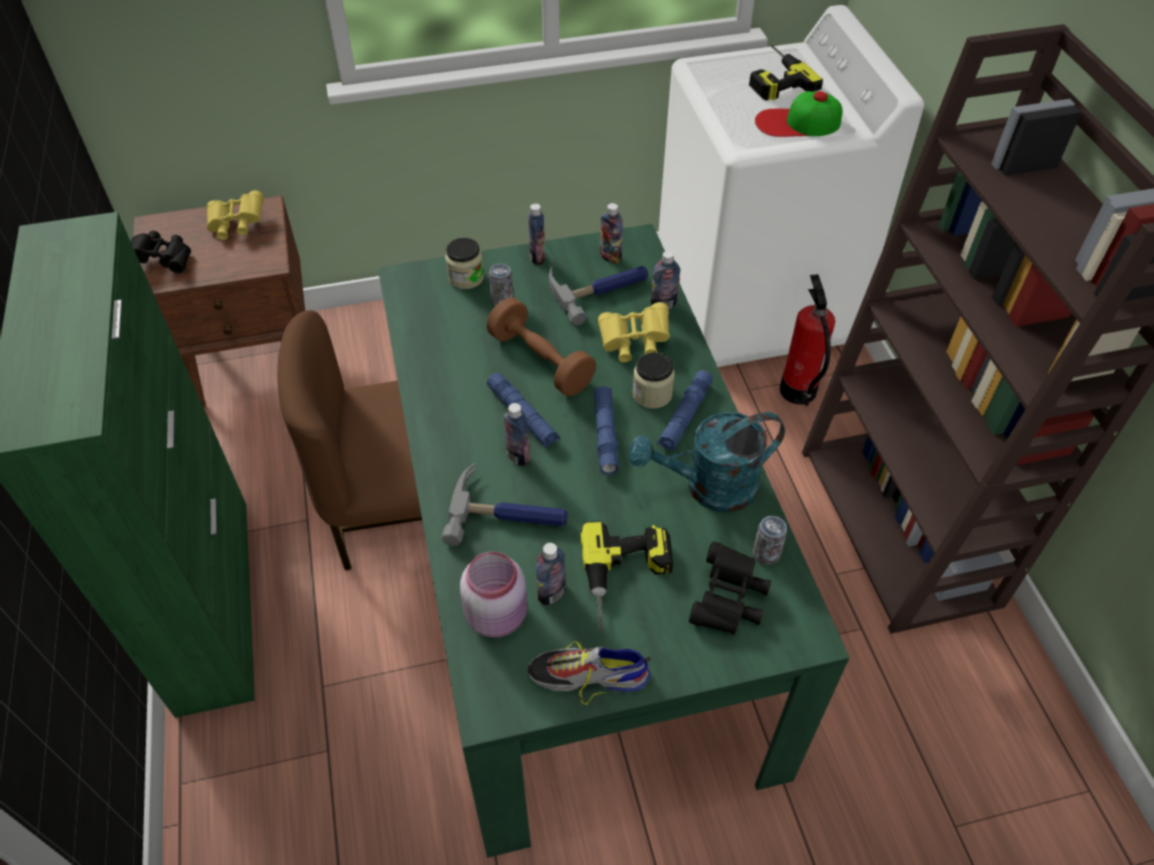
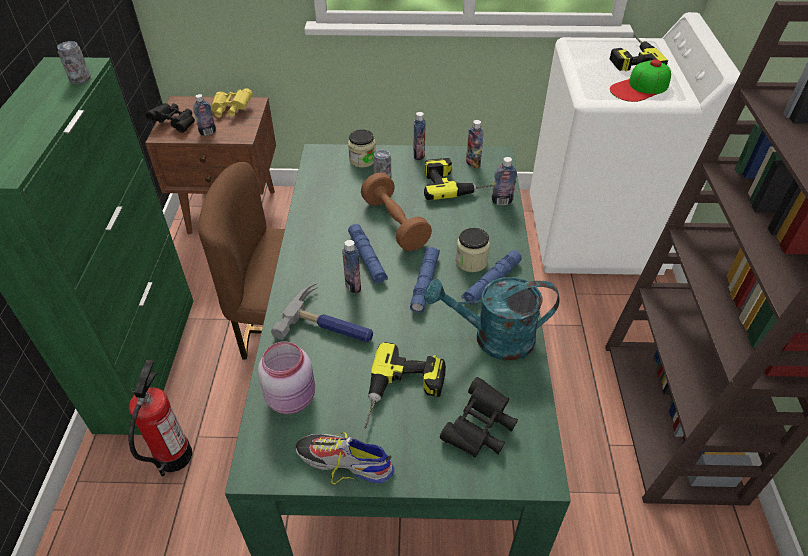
camera: 15 degrees right, 5 degrees down
bottle [536,543,565,605] -> bottle moved to [193,94,216,136]
hammer [549,266,648,325] -> power drill [424,158,494,200]
yellow binoculars [598,302,670,362] -> none
can [752,516,787,565] -> can moved to [57,41,91,84]
cap [755,91,843,137] -> cap turned 45 degrees counterclockwise [610,60,671,102]
fire extinguisher [780,274,835,406] -> fire extinguisher moved to [128,360,192,476]

